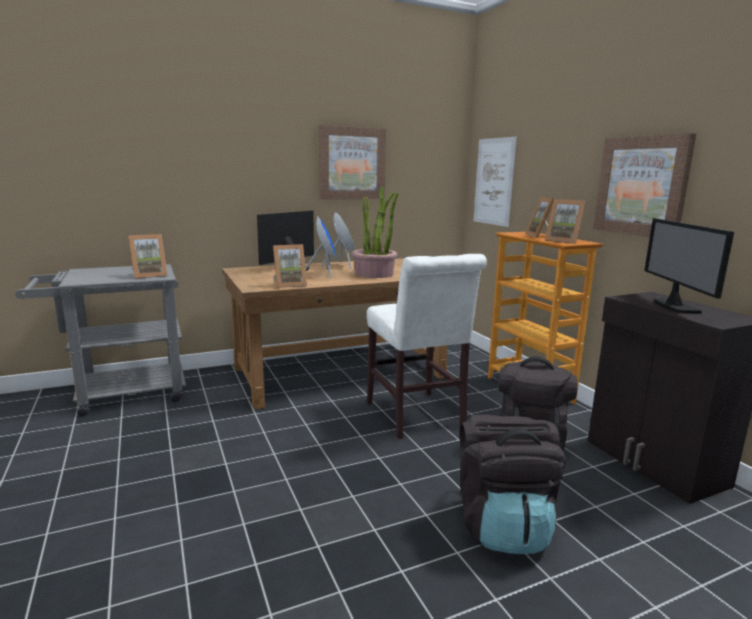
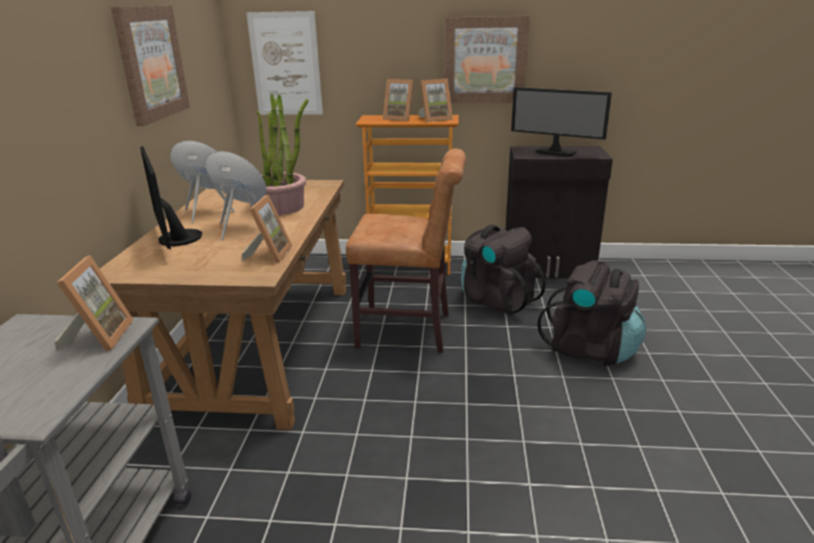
camera: 60 degrees left, 10 degrees up
white chair [367,254,487,439] -> brown chair [346,148,466,353]

